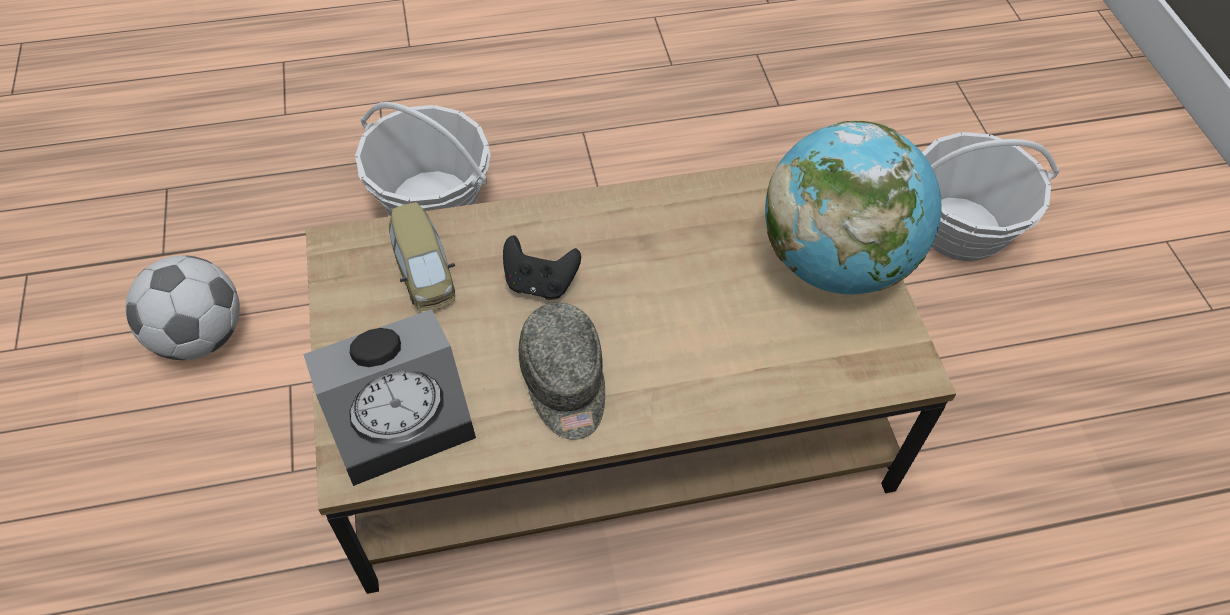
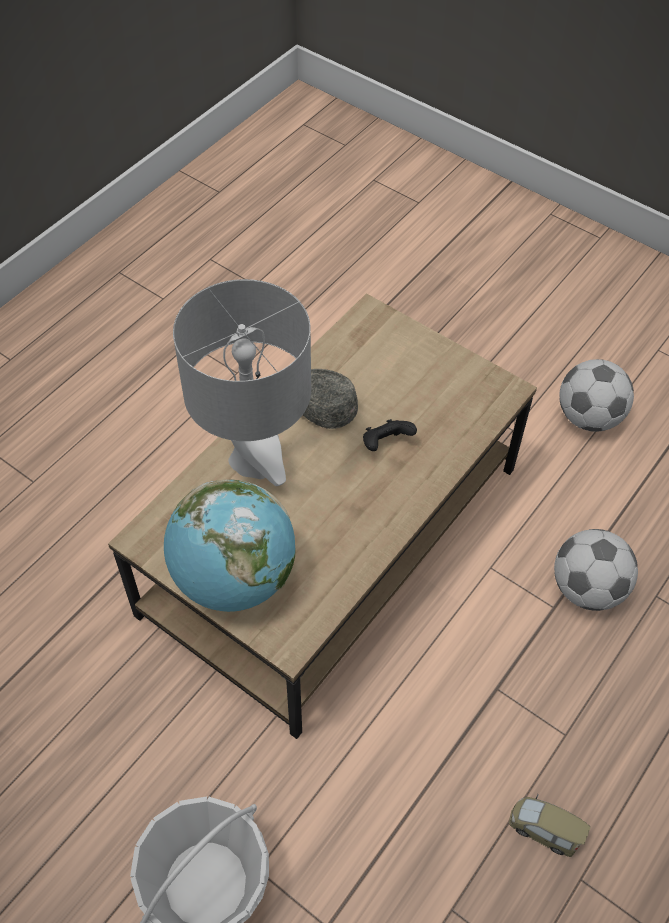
camera: 140 degrees right, 0 degrees up
alarm clock [303,309,476,486] -> none
basket [355,102,491,216] -> football [554,529,638,611]
toy car [389,202,455,311] -> toy car moved to [509,794,591,857]
none -> grey table lamp [173,279,311,486]

